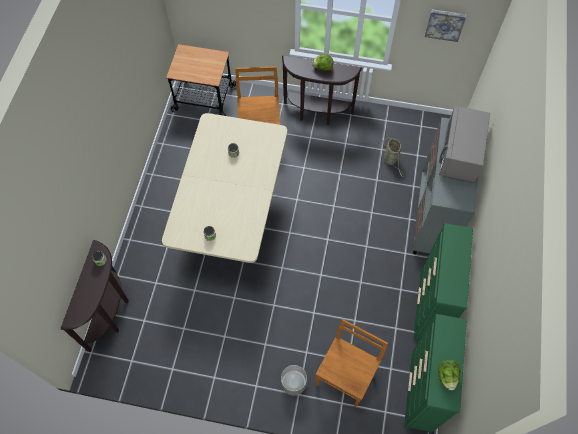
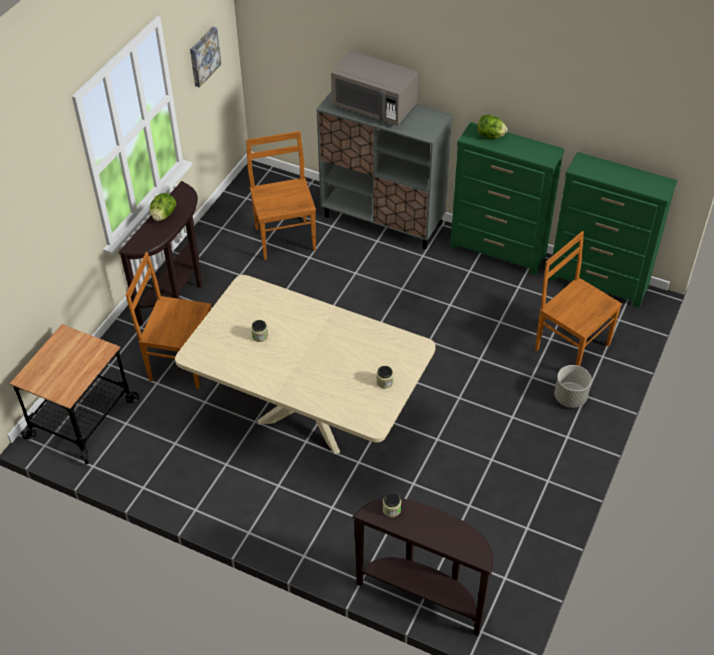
camera: 75 degrees left, 15 degrees down
basket [376,137,404,177] -> brown chair [246,131,316,260]
lettuce [438,360,461,390] -> lettuce moved to [477,115,508,139]

